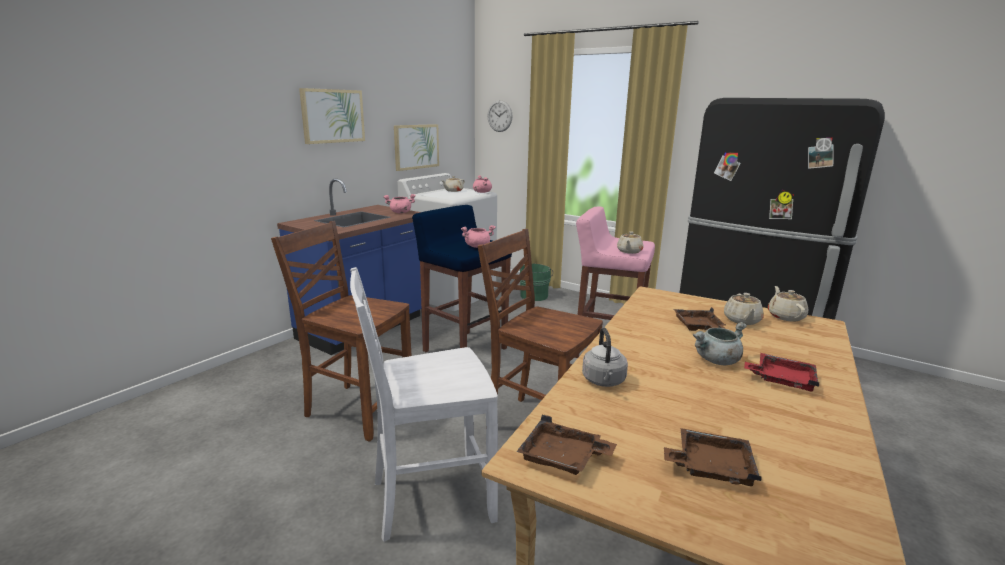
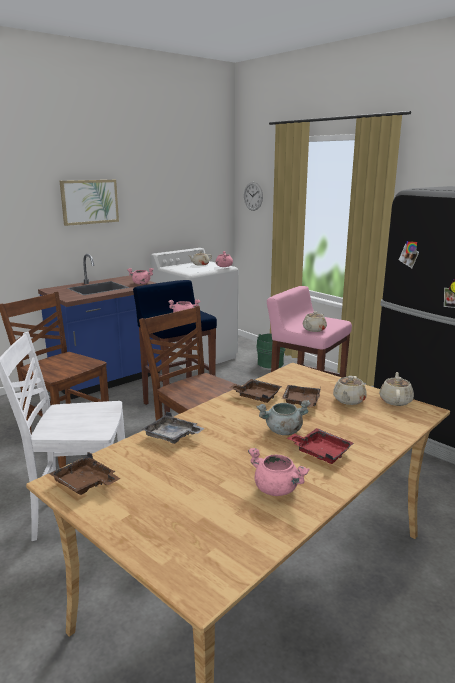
camera: 15 degrees right, 0 degrees up
picture [394,124,439,171] -> none
grey kettle [582,327,628,387] -> grey tray [141,412,205,444]
brown tray [664,428,762,486] -> brown tray moved to [229,379,282,403]
none -> pink cooking pot [248,448,310,496]

